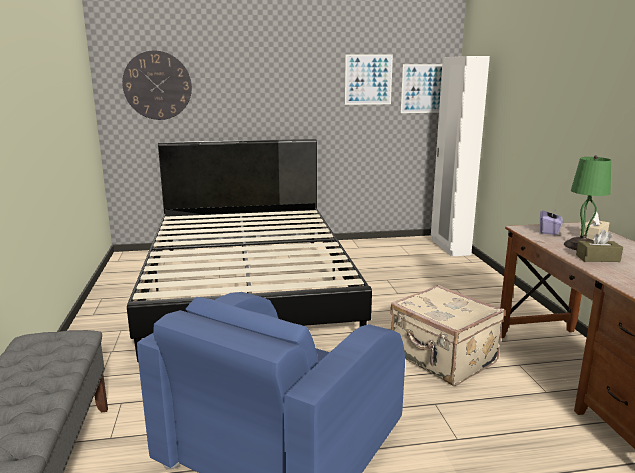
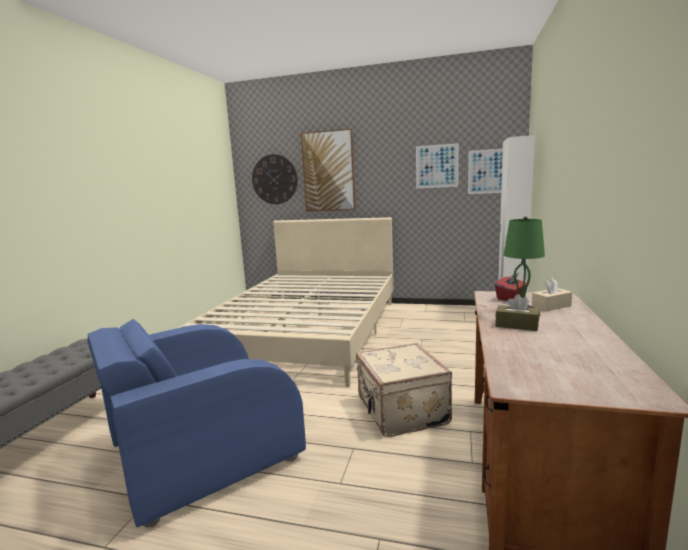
camera: 25 degrees right, 5 degrees down
black bed [127,139,372,363] -> beige bed [175,217,394,387]
purple tissue box [540,208,563,235] -> red tissue box [495,273,526,301]
none -> picture [301,128,356,212]

